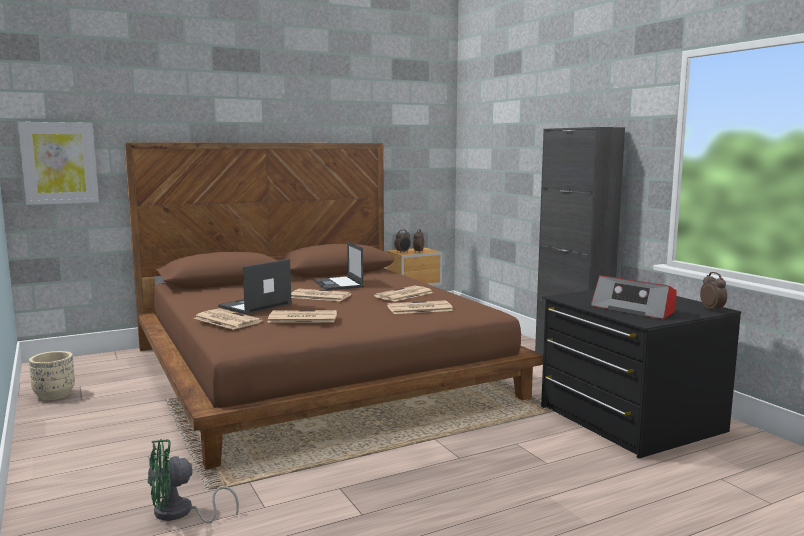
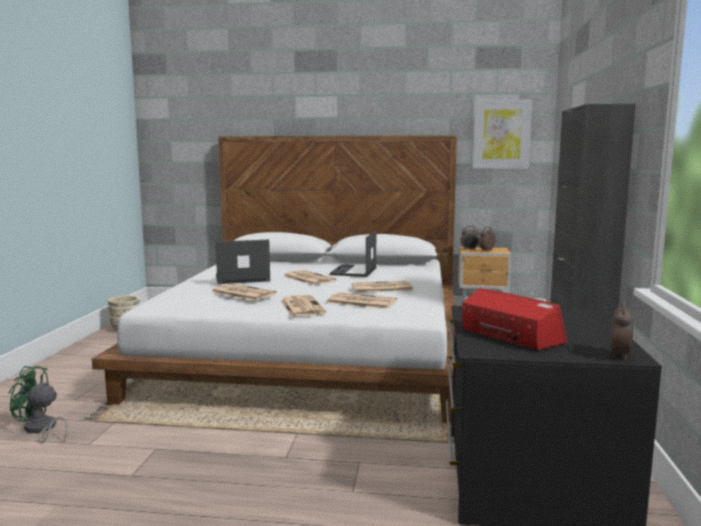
camera: 35 degrees right, 0 degrees up
picture [18,122,99,205] -> picture moved to [473,99,532,169]
brown bed [124,142,543,469] -> white bed [92,135,457,423]
newspaper [194,308,263,330] -> newspaper moved to [281,295,326,317]
radio [591,275,677,319] -> radio turned 150 degrees clockwise [462,288,568,350]

